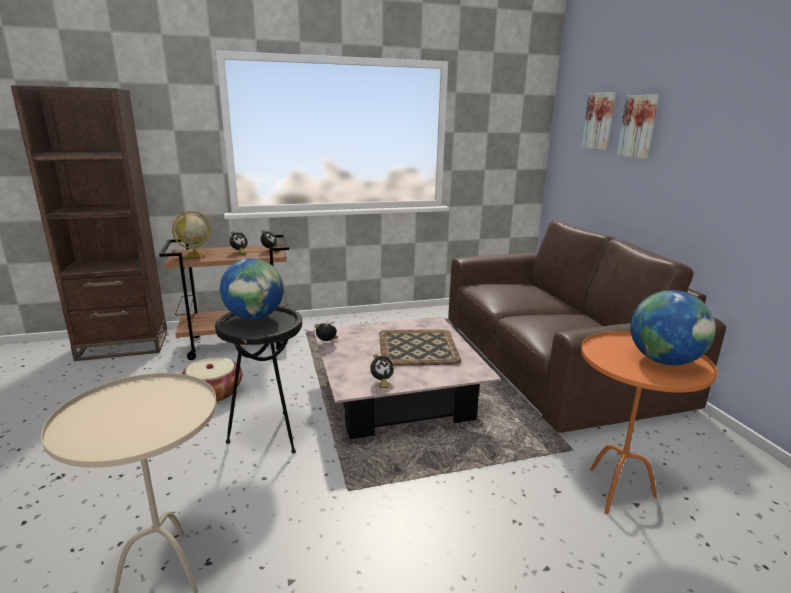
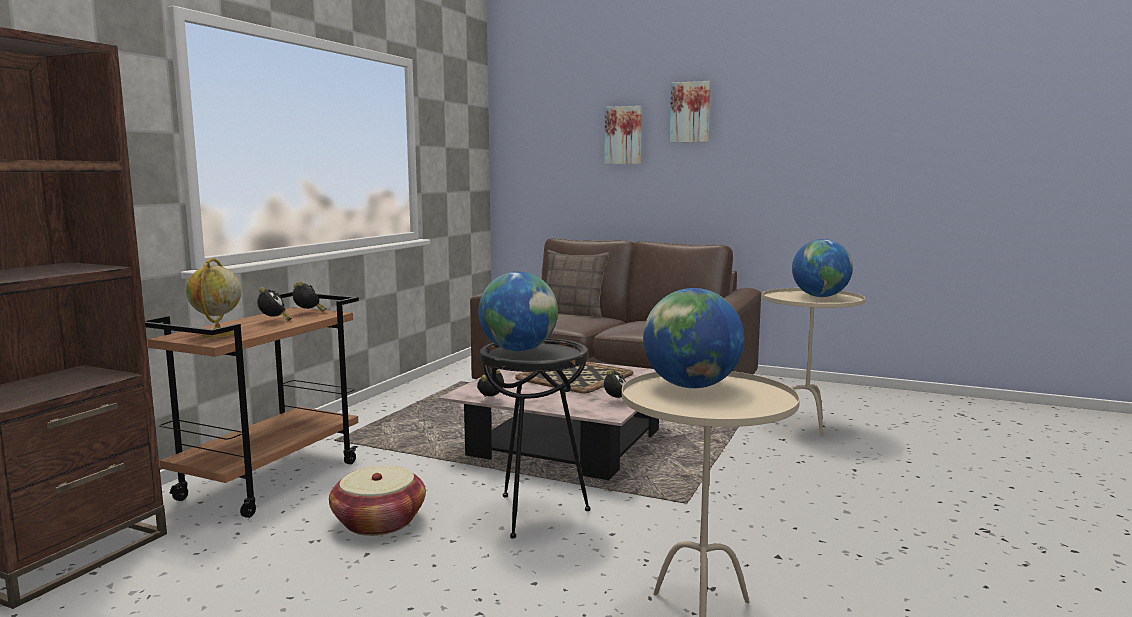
camera: 50 degrees left, 10 degrees down
picture [581,92,616,150] -> picture moved to [670,81,710,143]
orange side table [581,331,717,514] -> beige side table [762,288,865,437]
none -> pillow [546,250,609,317]
none -> globe [643,288,744,389]

